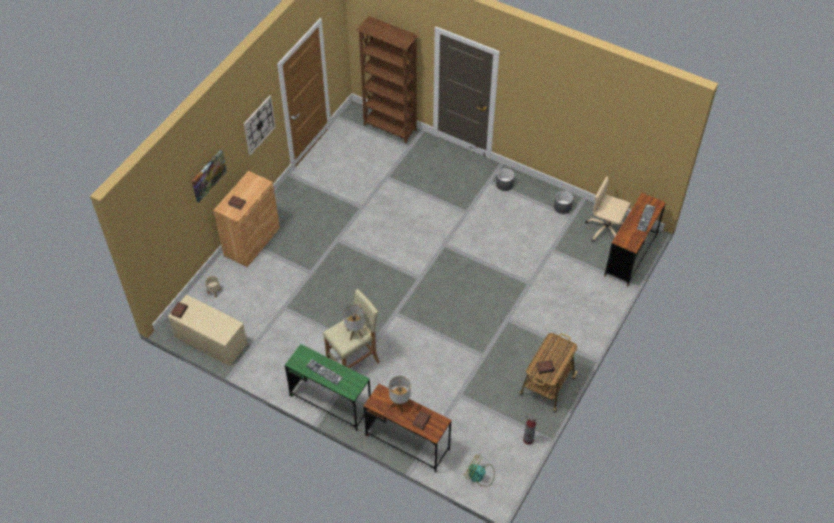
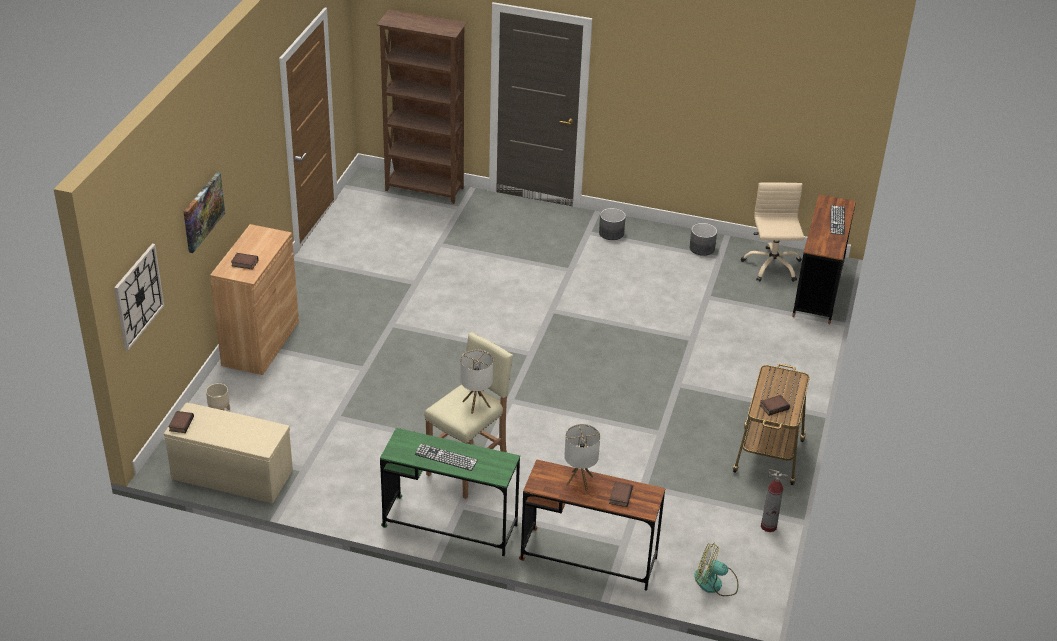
camera: 15 degrees left, 15 degrees down
wall clock [244,95,276,155] -> wall clock moved to [114,244,164,351]
beige office chair [585,176,631,243] -> beige office chair turned 75 degrees clockwise [741,183,804,282]

